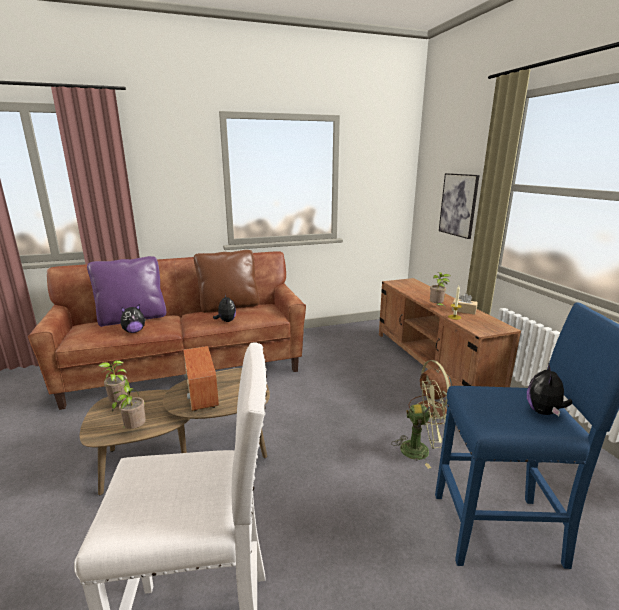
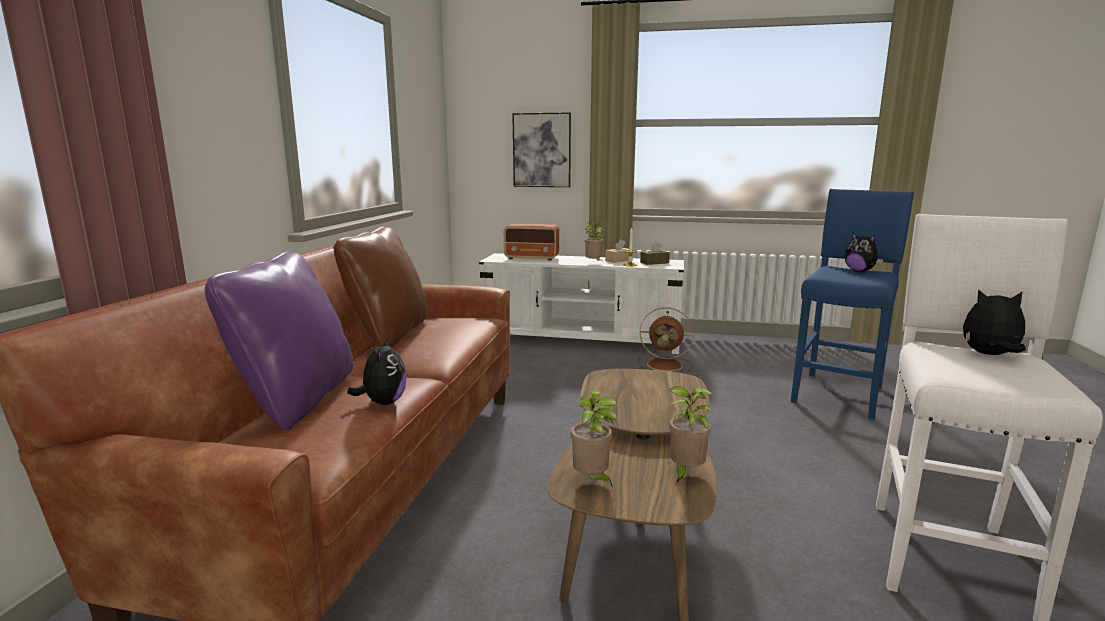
camera: 60 degrees left, 5 degrees down
radio [183,346,219,412] -> radio moved to [504,224,559,261]
plush toy [213,294,236,322] -> plush toy moved to [963,289,1026,355]
brown tv stand [379,278,521,387] -> white tv stand [479,253,684,354]
green fan [391,381,446,469] -> none
none -> brown tissue box [640,241,670,265]

